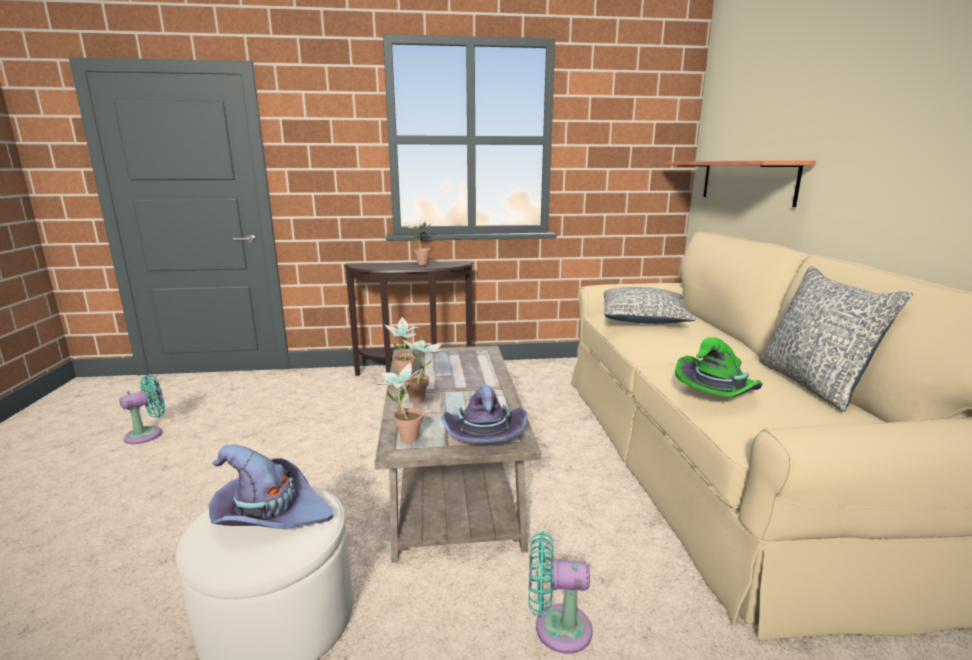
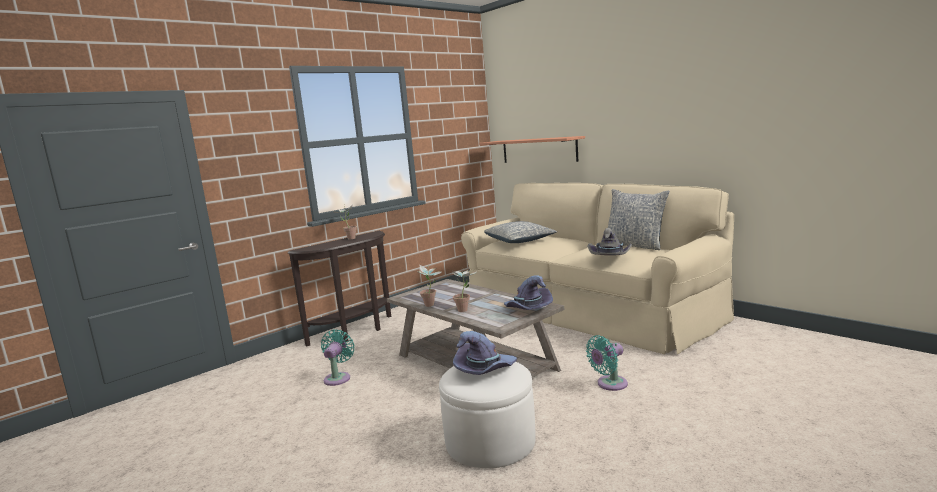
camera: 35 degrees left, 5 degrees down
turquoise fan [119,375,165,444] -> turquoise fan moved to [321,329,354,386]
potted plant [372,362,424,443] -> none
green hat [675,337,762,397] -> grey hat [587,228,632,255]

